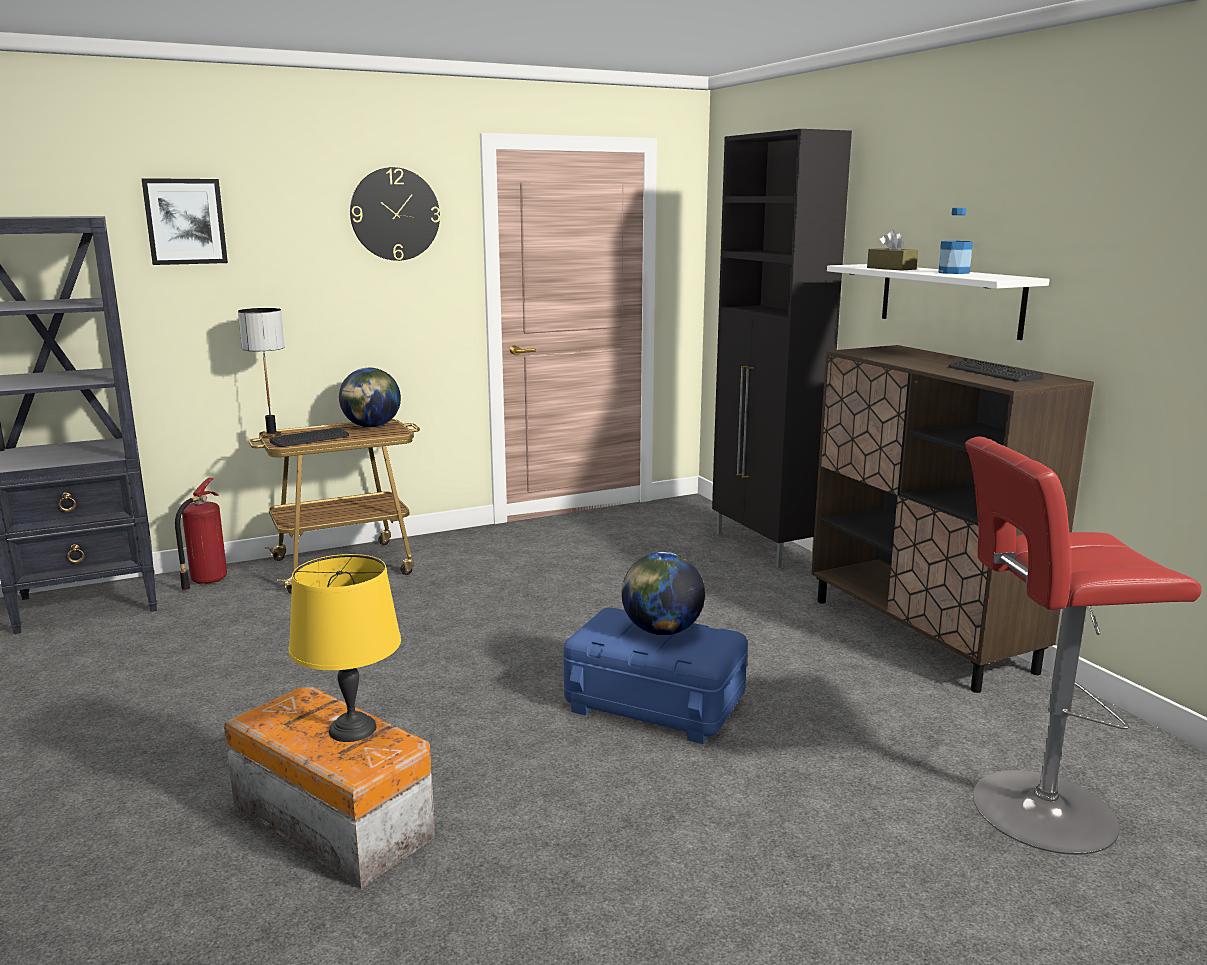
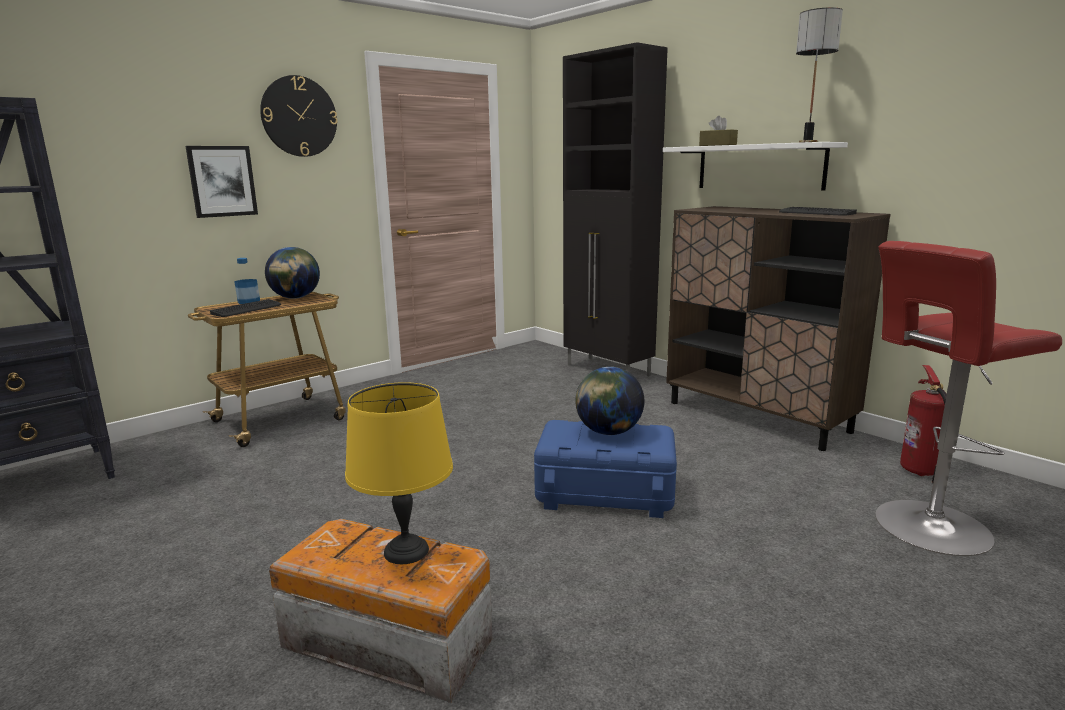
camera: 15 degrees left, 0 degrees up
picture [141,178,228,265] -> picture moved to [185,146,258,218]
fire extinguisher [175,478,227,590] -> fire extinguisher moved to [900,365,947,484]
table lamp [238,308,285,437] -> table lamp moved to [796,7,843,143]
bottle [938,208,973,274] -> bottle moved to [234,258,260,304]

